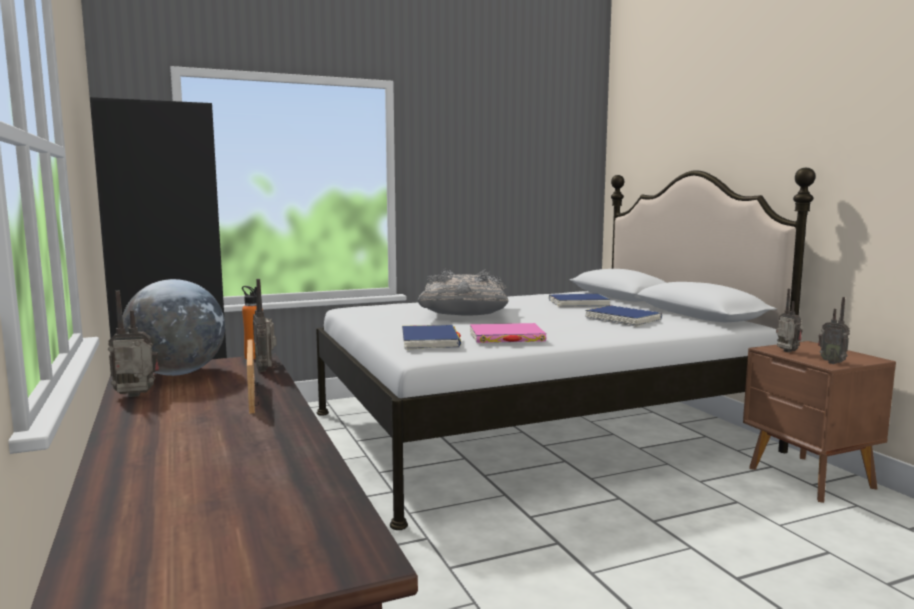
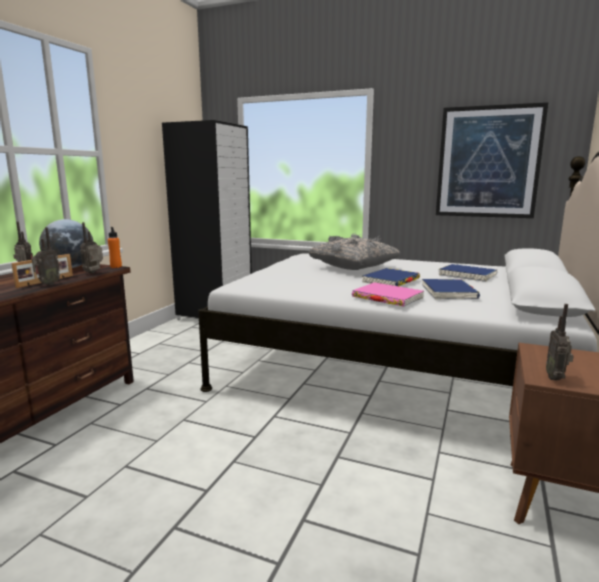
camera: 45 degrees right, 5 degrees up
blue book [402,325,462,350] -> blue book moved to [362,268,420,286]
pink book [470,323,546,343] -> pink book moved to [352,282,424,307]
radio [776,289,803,352] -> radio moved to [32,227,60,285]
none -> picture [436,102,549,218]

